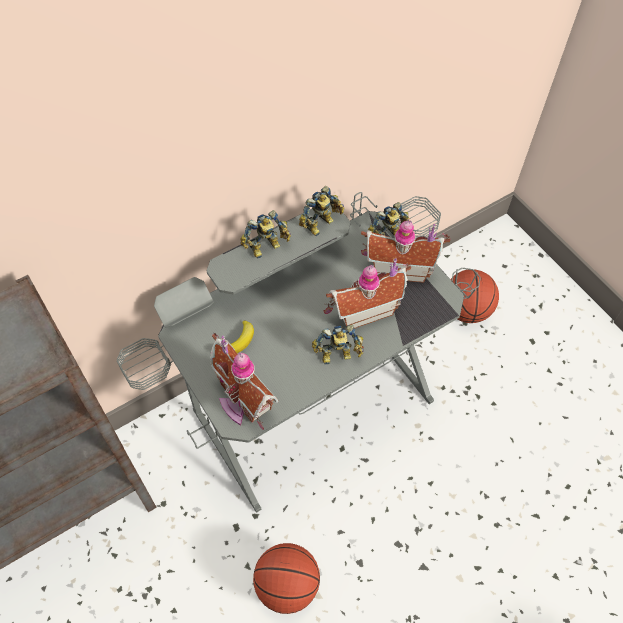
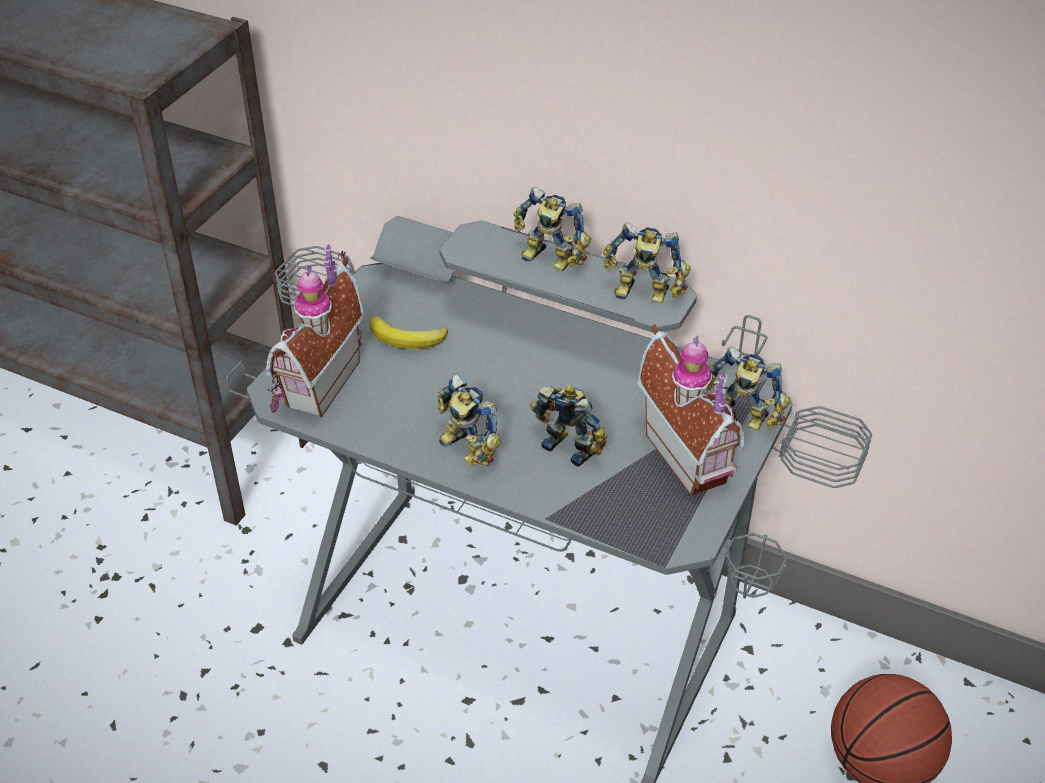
camera: 60 degrees right, 15 degrees down
basketball [253,543,320,614] -> none
toy house [324,258,411,329] -> toy robot [530,385,607,467]

